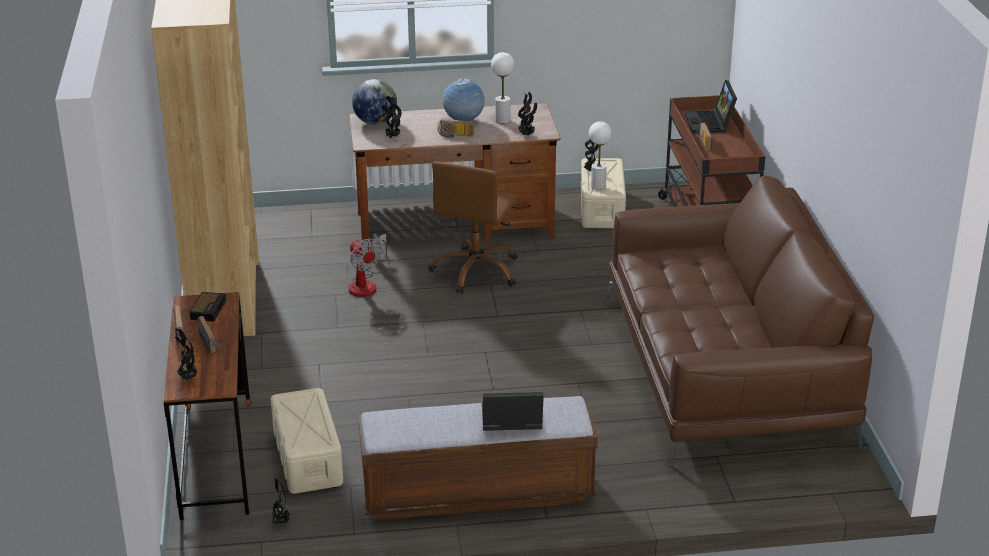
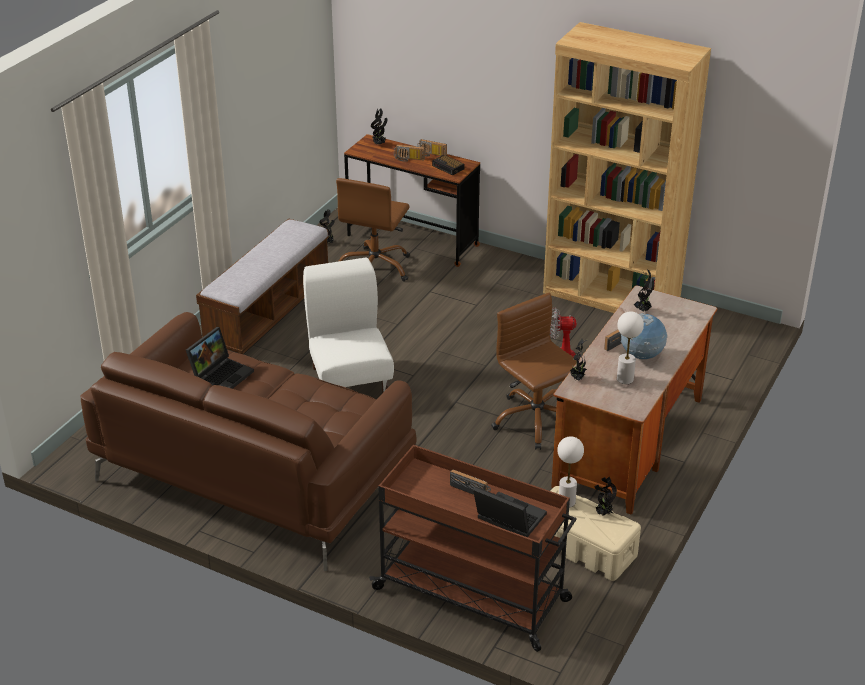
camera: 125 degrees right, 5 degrees up
beige storage box [271,388,343,494] -> brown office chair [336,178,410,282]
globe [352,79,397,125] -> none
laptop [482,392,544,431] -> laptop moved to [186,327,254,389]
none -> white chair [303,258,394,393]

